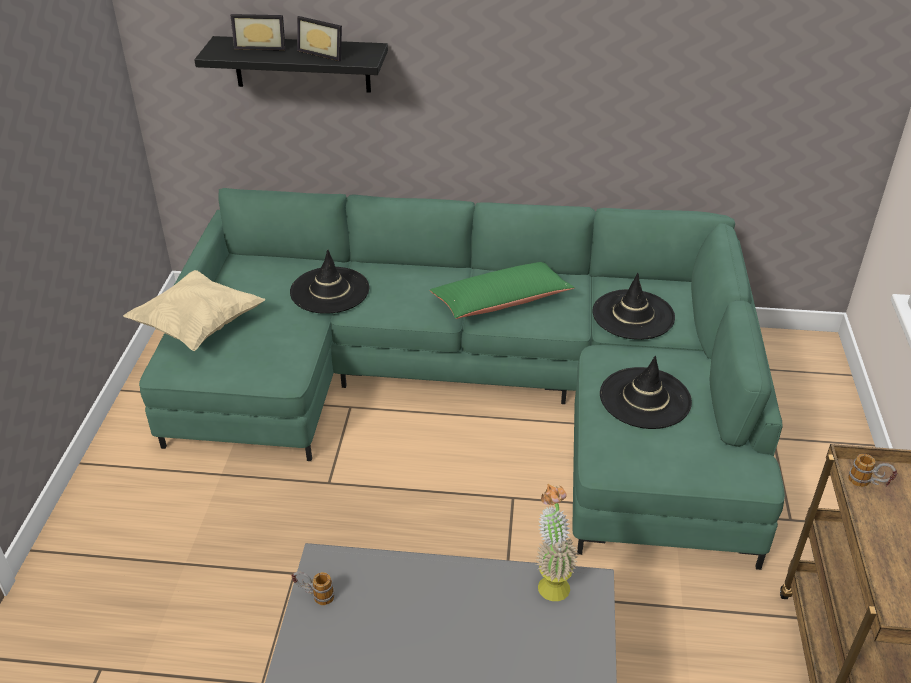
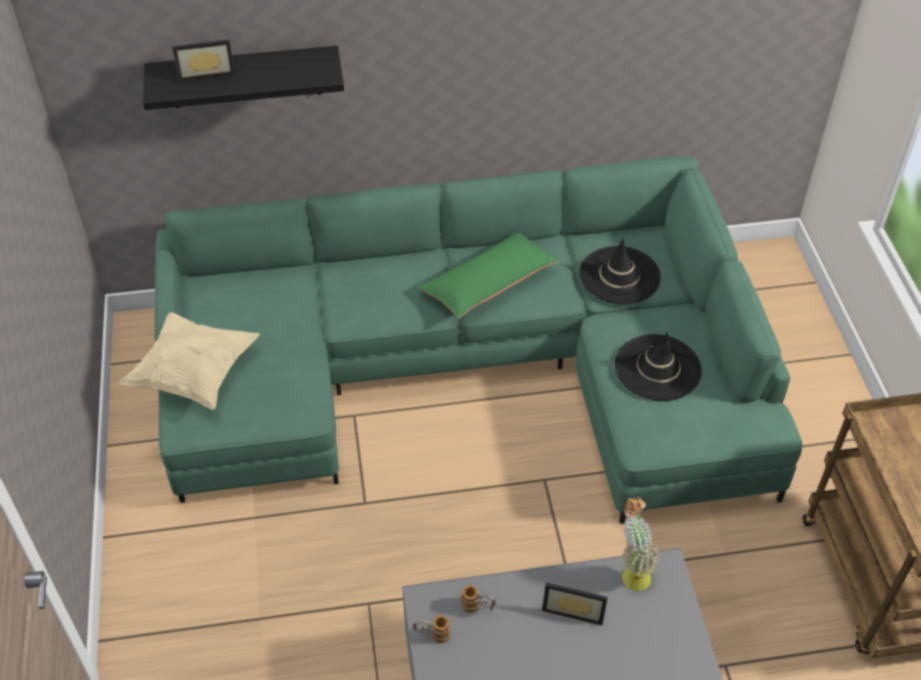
camera: 15 degrees left, 10 degrees up
black hat [290,249,369,314] -> none
picture frame [297,16,342,61] -> picture frame moved to [542,583,608,625]
mug [848,454,897,487] -> mug moved to [460,585,496,613]

